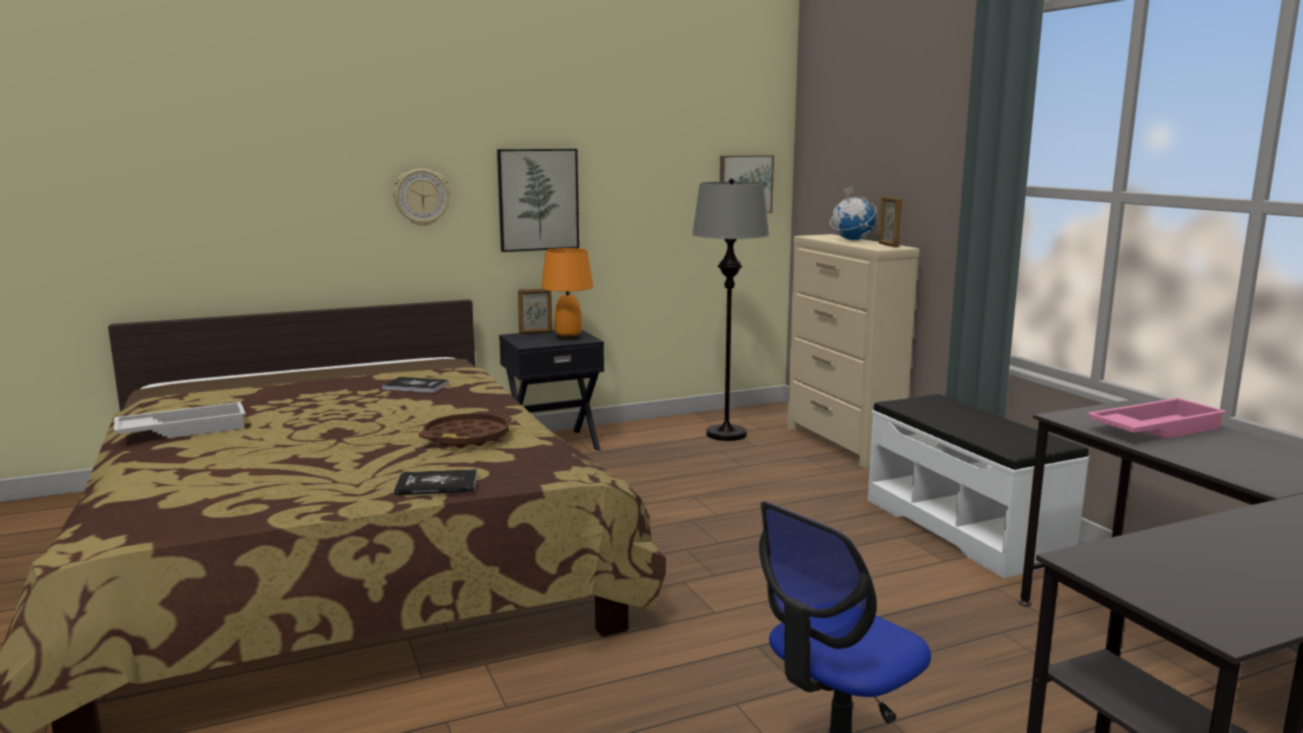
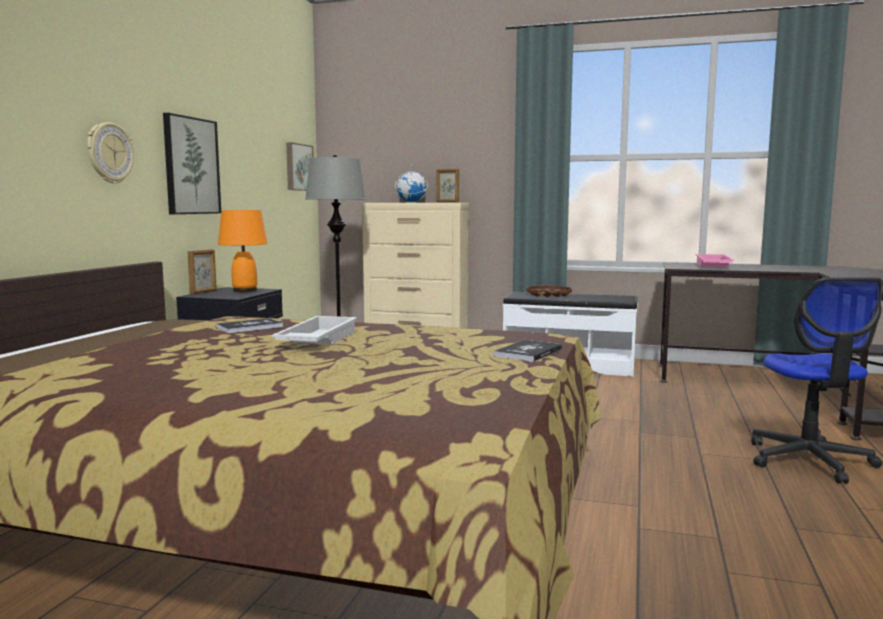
camera: 50 degrees left, 5 degrees down
white tray [114,402,246,439] -> white tray moved to [271,316,357,344]
brown tray [419,413,512,448] -> brown tray moved to [526,285,572,297]

